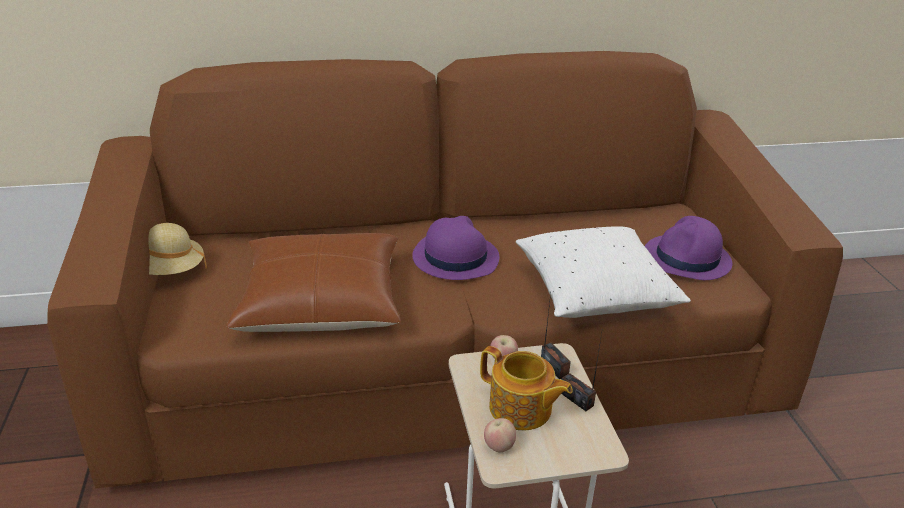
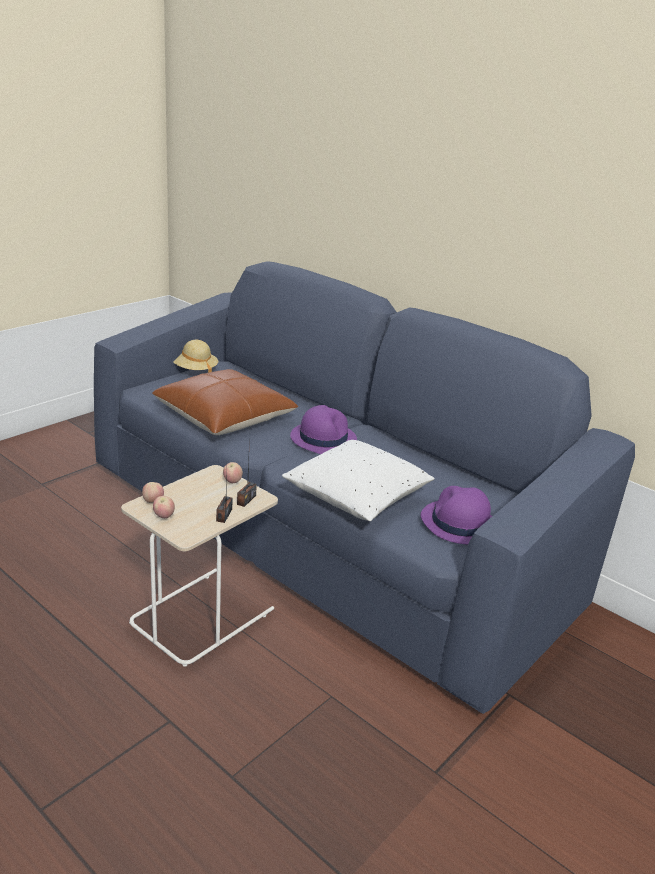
camera: 50 degrees right, 5 degrees down
brown sofa [47,51,843,488] -> blue sofa [94,261,635,714]
teapot [480,346,573,430] -> none
none -> apple [153,496,175,518]

